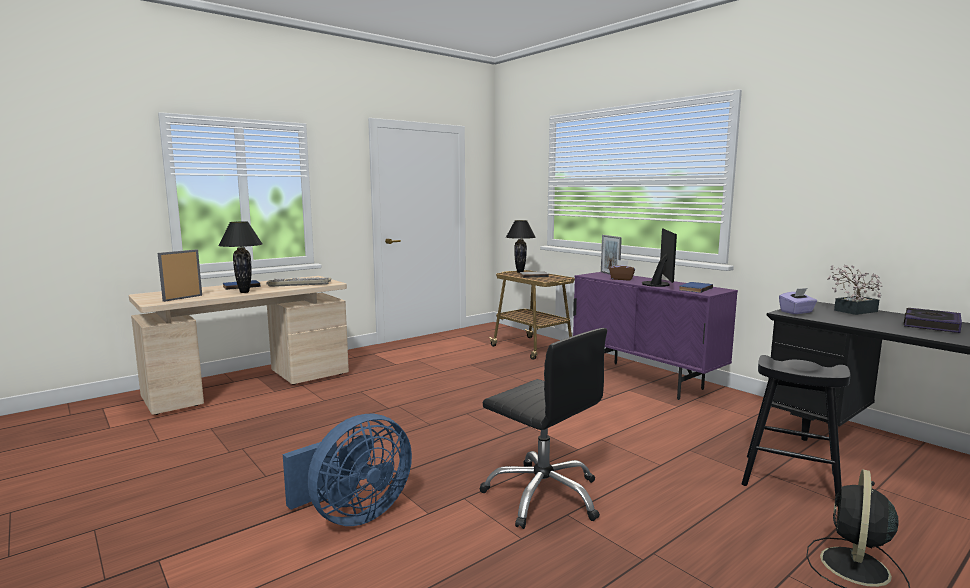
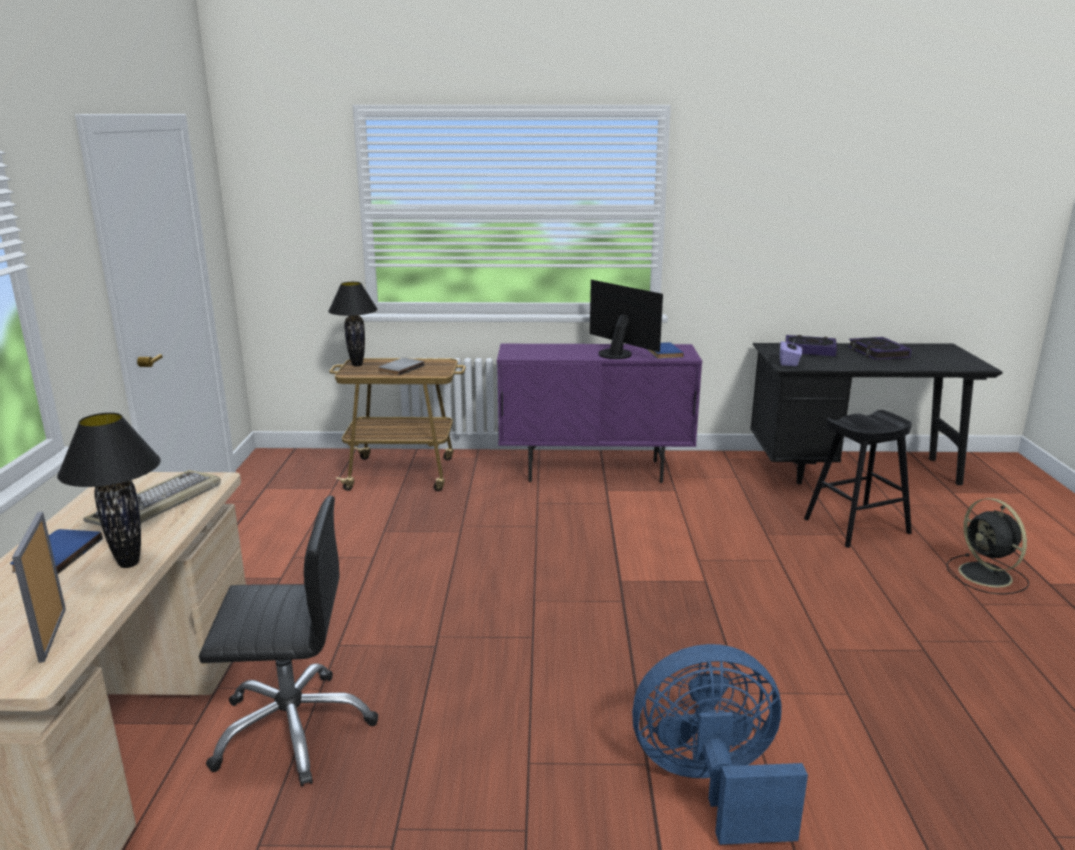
camera: 50 degrees left, 10 degrees up
blue fan [283,414,412,526] -> blue fan turned 90 degrees counterclockwise [632,644,808,845]
black office chair [480,328,607,529] -> black office chair moved to [199,496,378,787]
picture frame [601,235,622,274] -> none
brown tissue box [609,260,635,280] -> none
potted plant [827,264,882,315] -> book [785,335,837,356]

